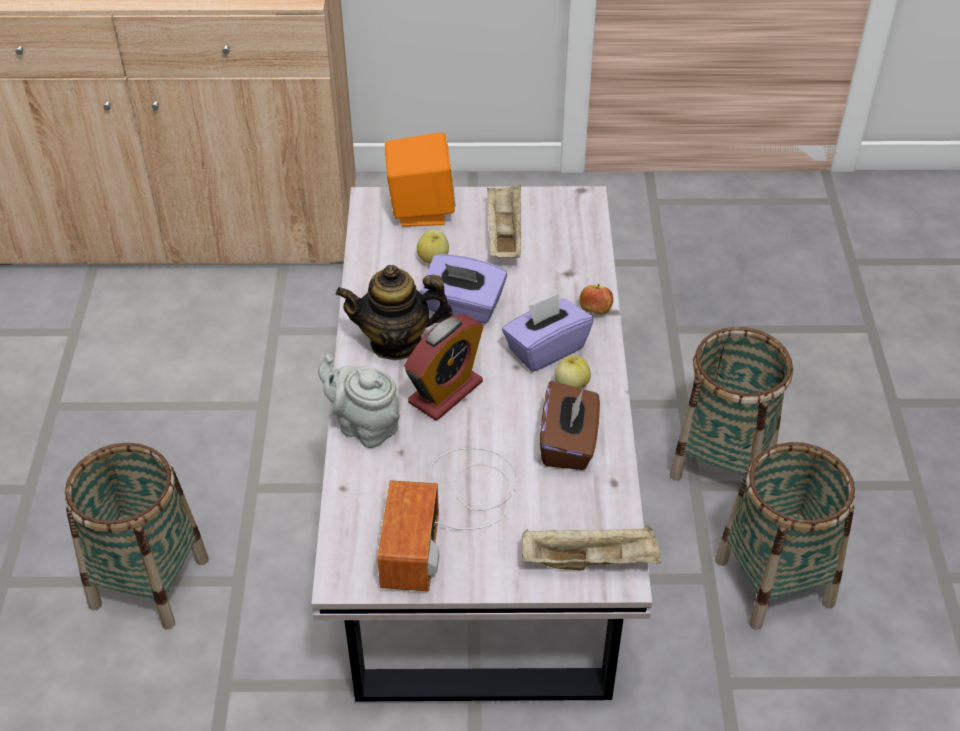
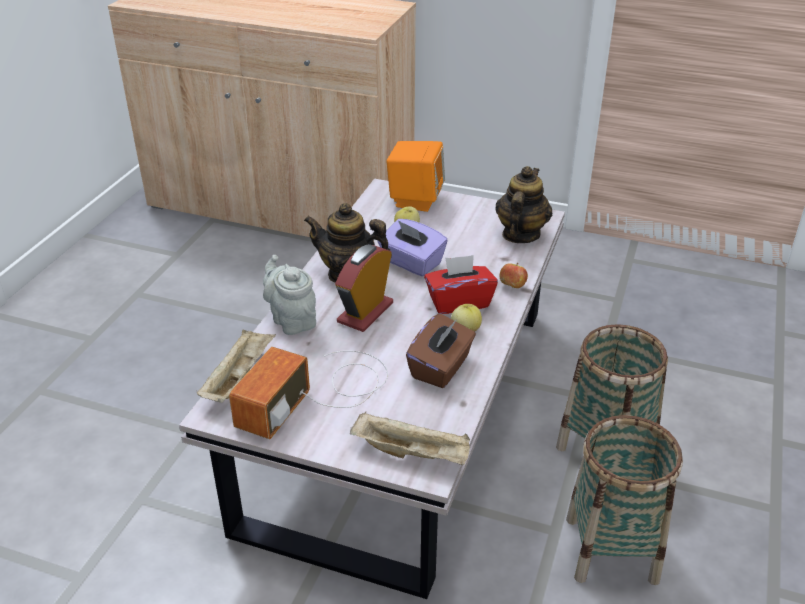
camera: 20 degrees right, 10 degrees down
basket [65,443,208,630] -> none
alarm clock [404,314,484,421] -> alarm clock turned 150 degrees clockwise [335,244,393,332]
beige tray [487,185,521,258] -> beige tray moved to [197,329,276,403]
purple tissue box [502,294,593,372] -> red tissue box [424,255,498,314]
none -> teapot [495,166,552,243]

